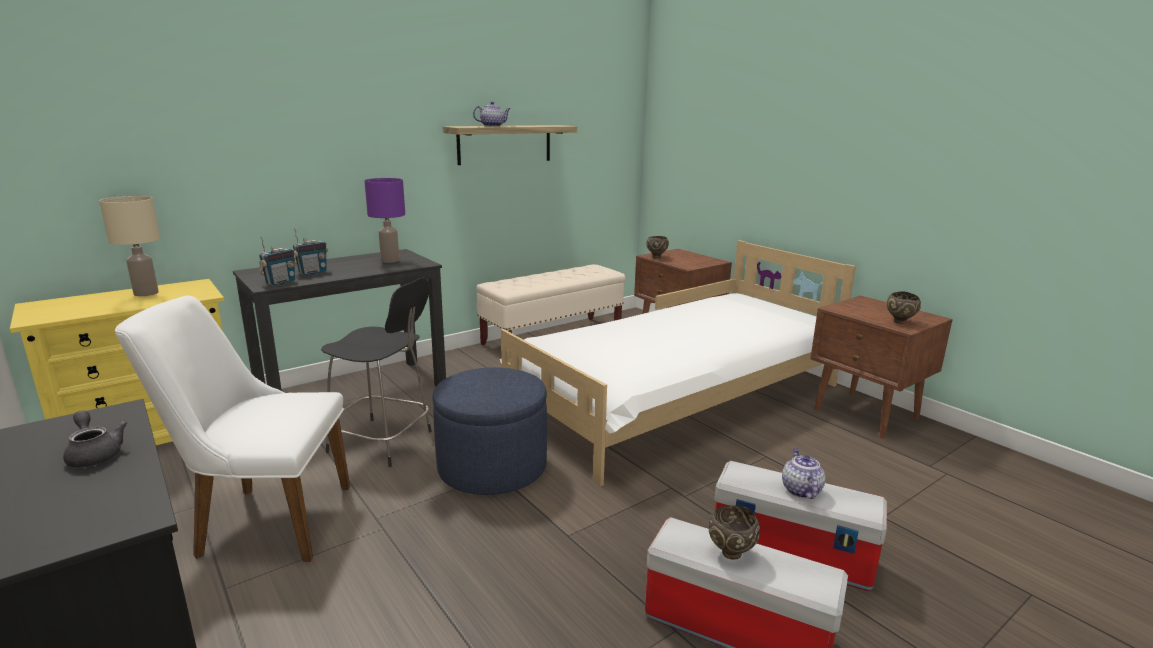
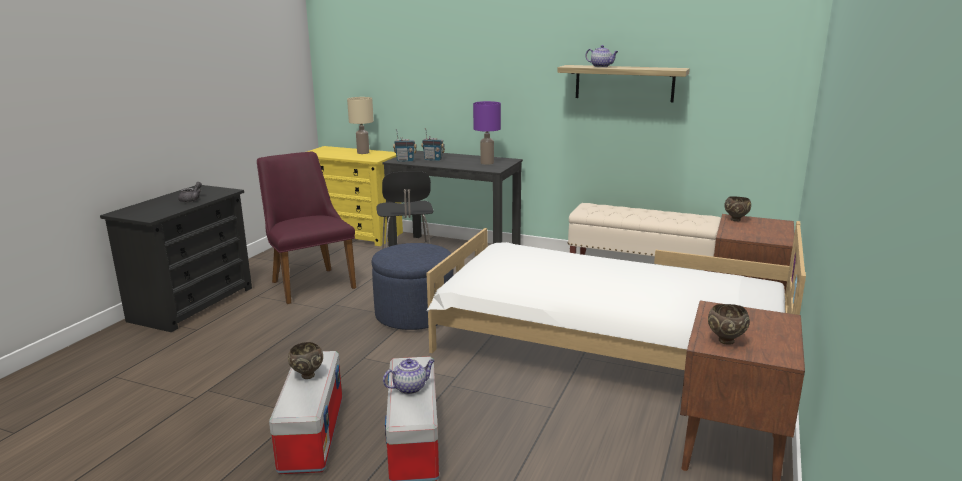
camera: 60 degrees right, 0 degrees up
white chair [115,296,350,562] -> purple chair [257,151,356,304]

